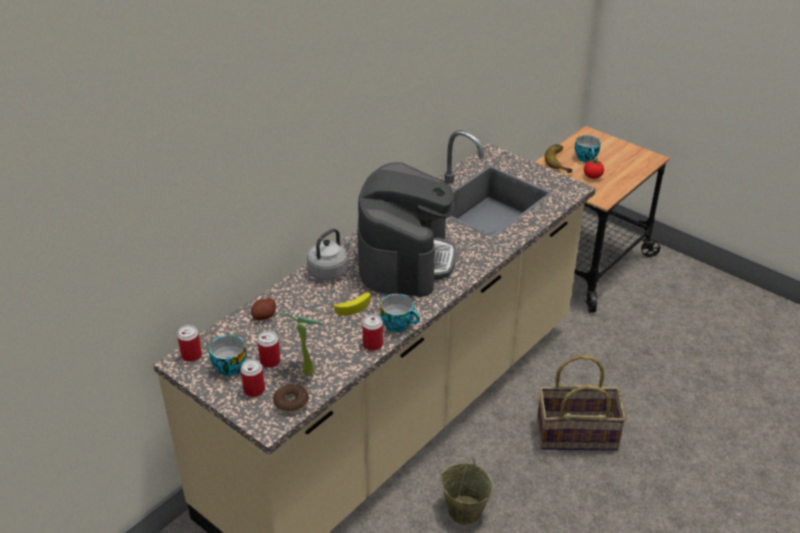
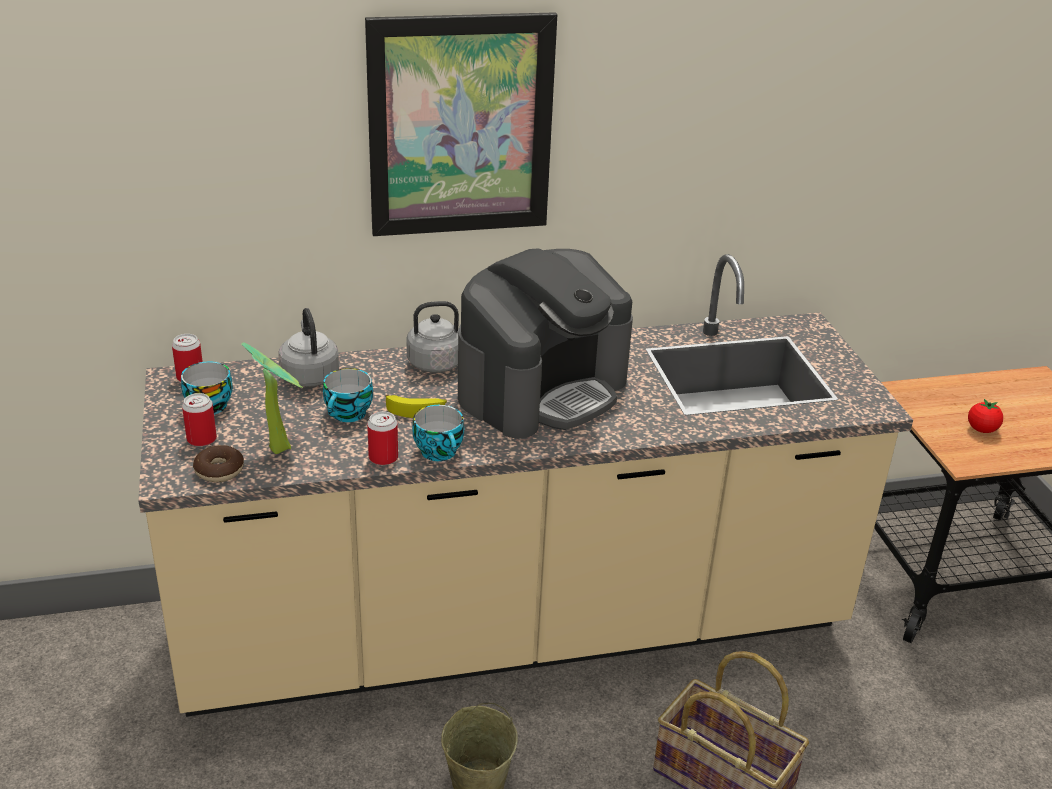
camera: 35 degrees right, 5 degrees down
potato [251,298,276,320] -> grey kettle [278,308,339,387]
can [257,331,281,368] -> none
banana [545,144,573,173] -> none
cup [575,135,600,162] -> cup moved to [323,368,373,422]
none -> picture [365,12,557,236]

